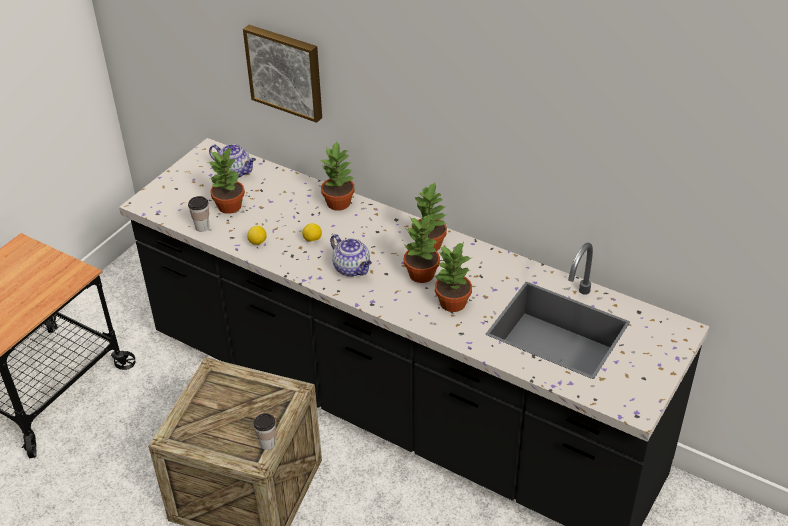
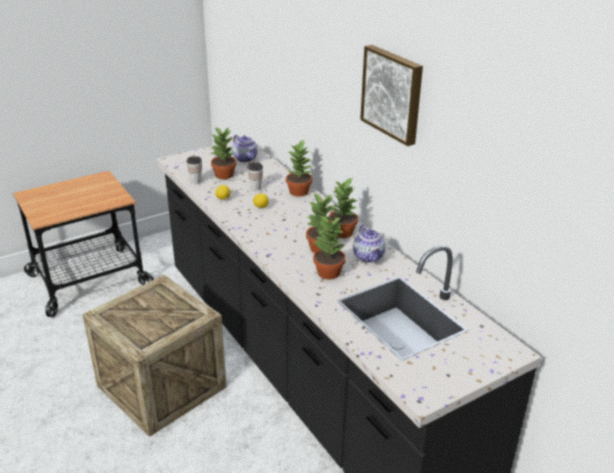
camera: 25 degrees right, 10 degrees down
picture [243,25,322,123] -> picture moved to [360,45,423,146]
cup [253,413,276,450] -> cup moved to [247,163,263,191]
teapot [330,234,372,277] -> teapot moved to [353,225,386,263]

